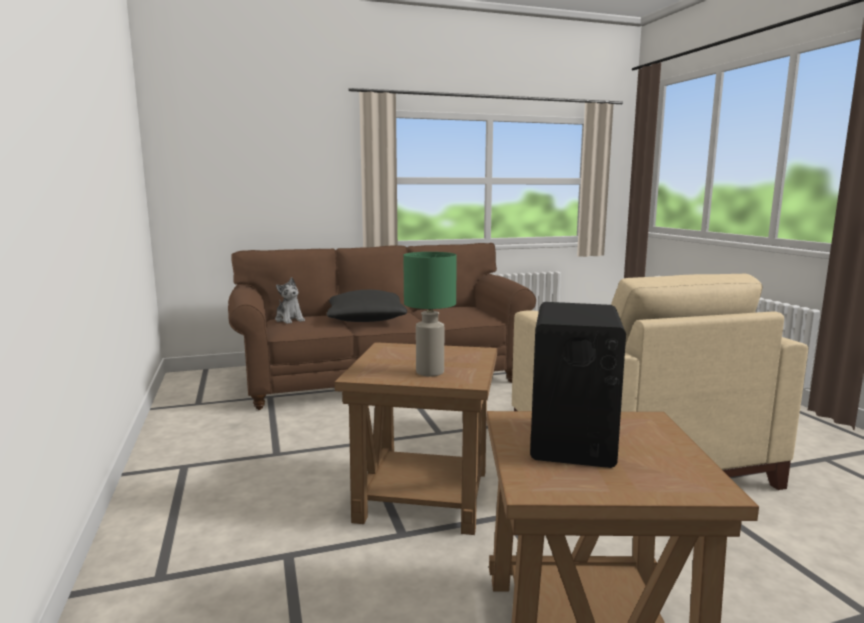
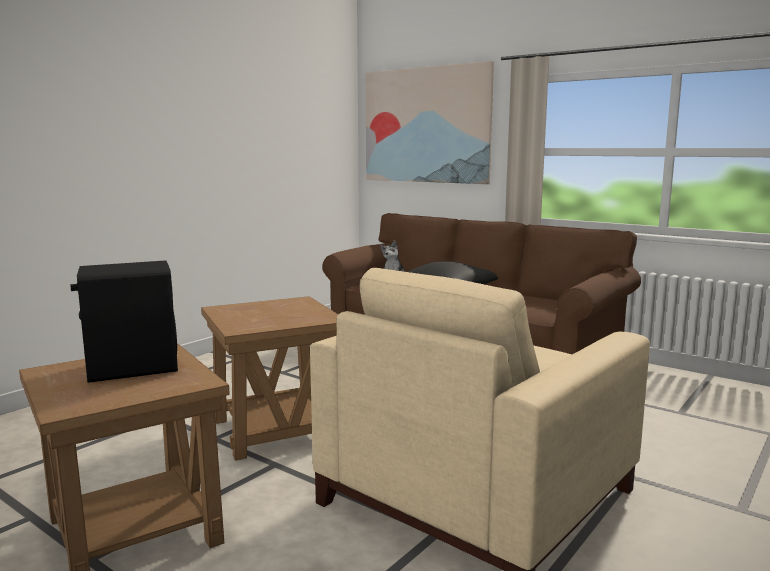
camera: 55 degrees right, 0 degrees up
green table lamp [403,252,457,376] -> none
none -> picture [366,61,494,184]

